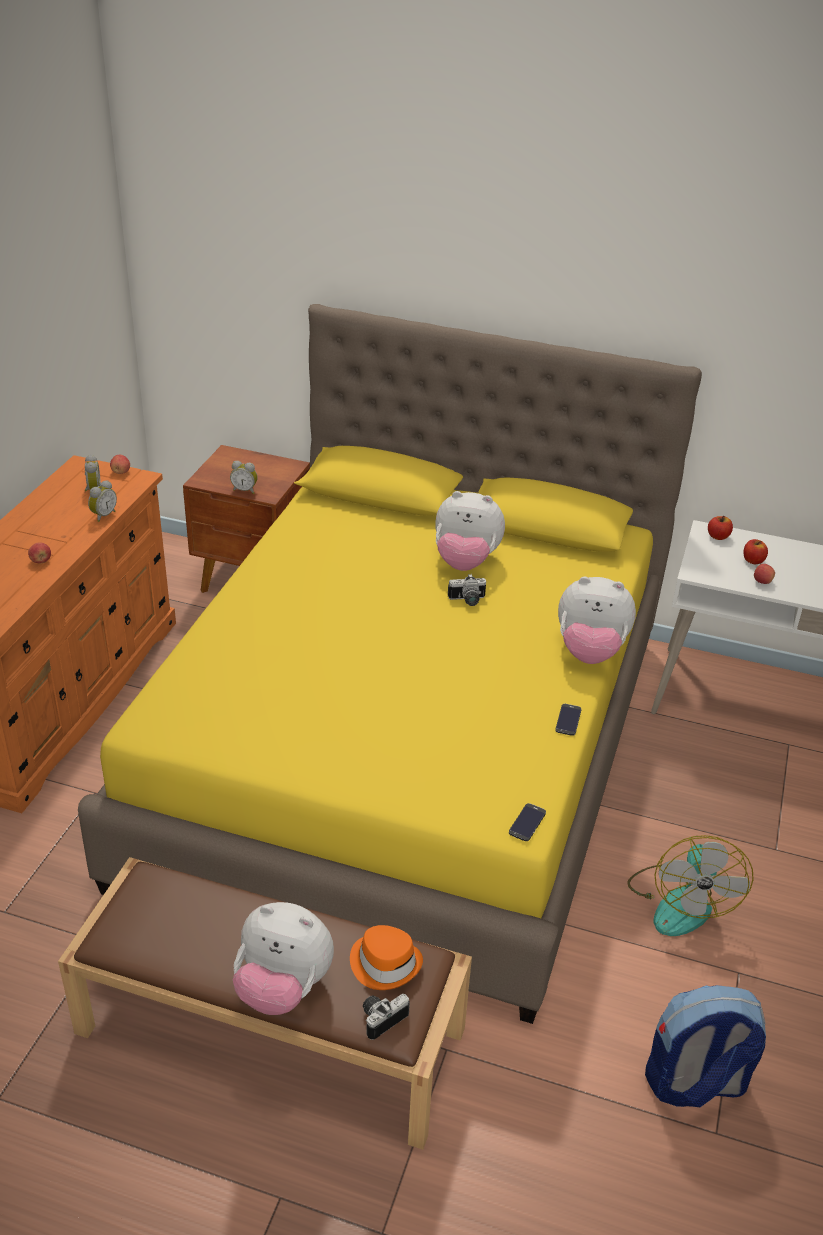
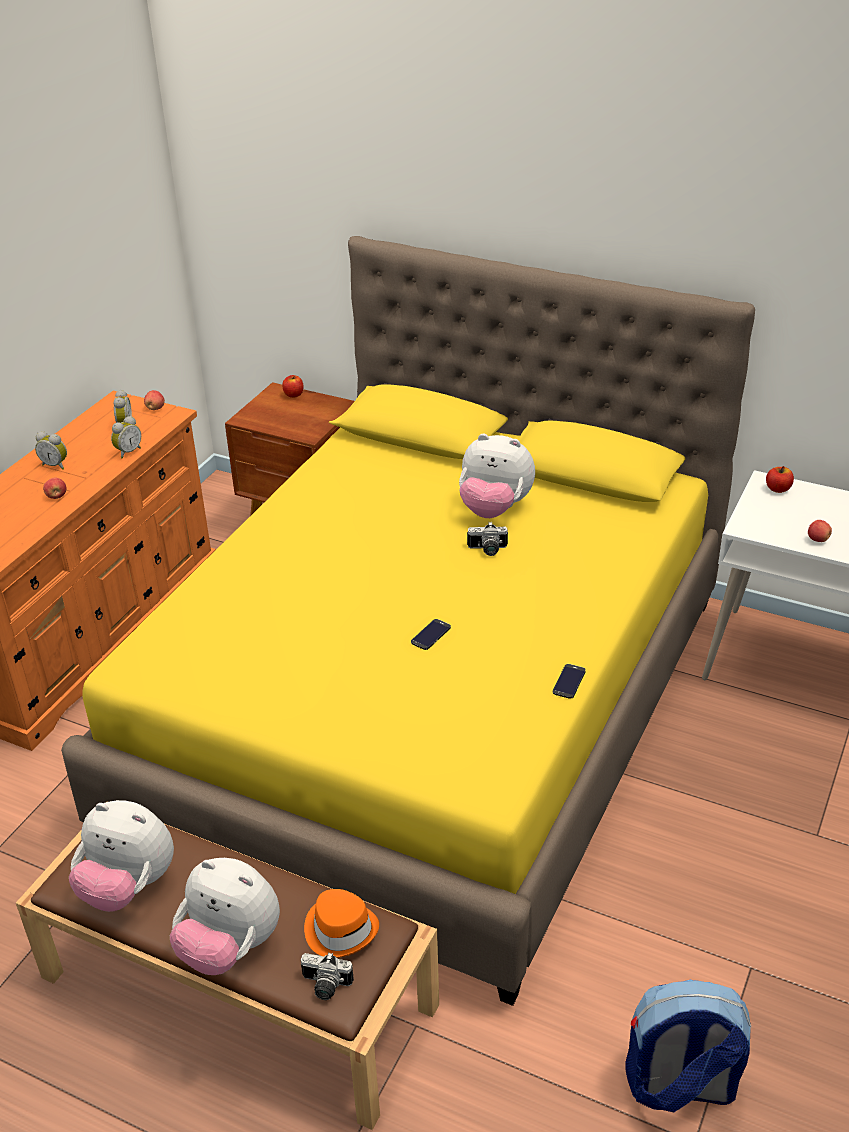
camera: 10 degrees right, 0 degrees up
alarm clock [230,461,258,494] -> alarm clock moved to [35,431,67,470]
camera [363,994,410,1040] -> camera turned 135 degrees counterclockwise [301,952,354,1000]
phone [509,803,546,841] -> phone moved to [411,619,451,650]
plush toy [558,576,636,664] -> plush toy moved to [69,800,174,912]
fan [628,835,754,936] -> none
apple [743,539,768,564] -> apple moved to [282,375,304,398]

